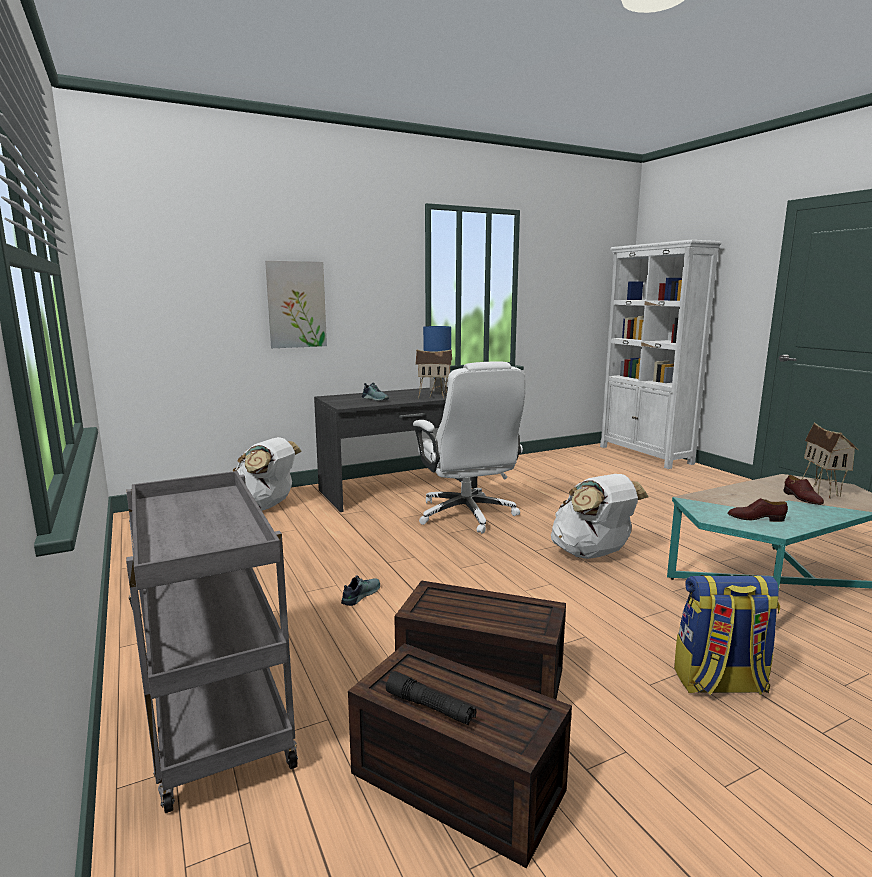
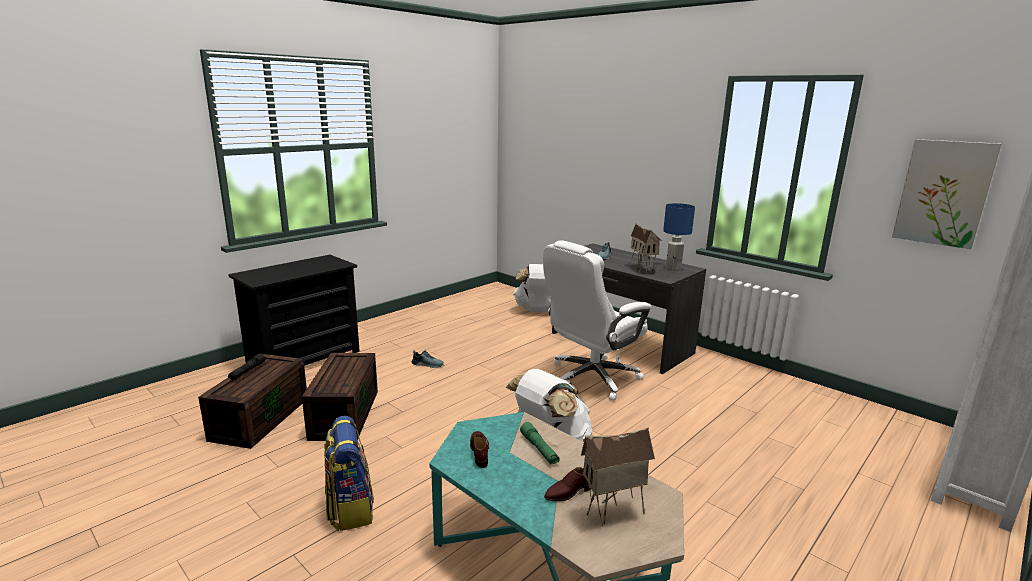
camera: 70 degrees right, 5 degrees up
grey cart [126,471,298,813] -> black dresser [228,255,360,366]
picture [265,261,327,348] -> picture moved to [892,139,1001,249]
none -> green flashlight [520,422,560,464]

